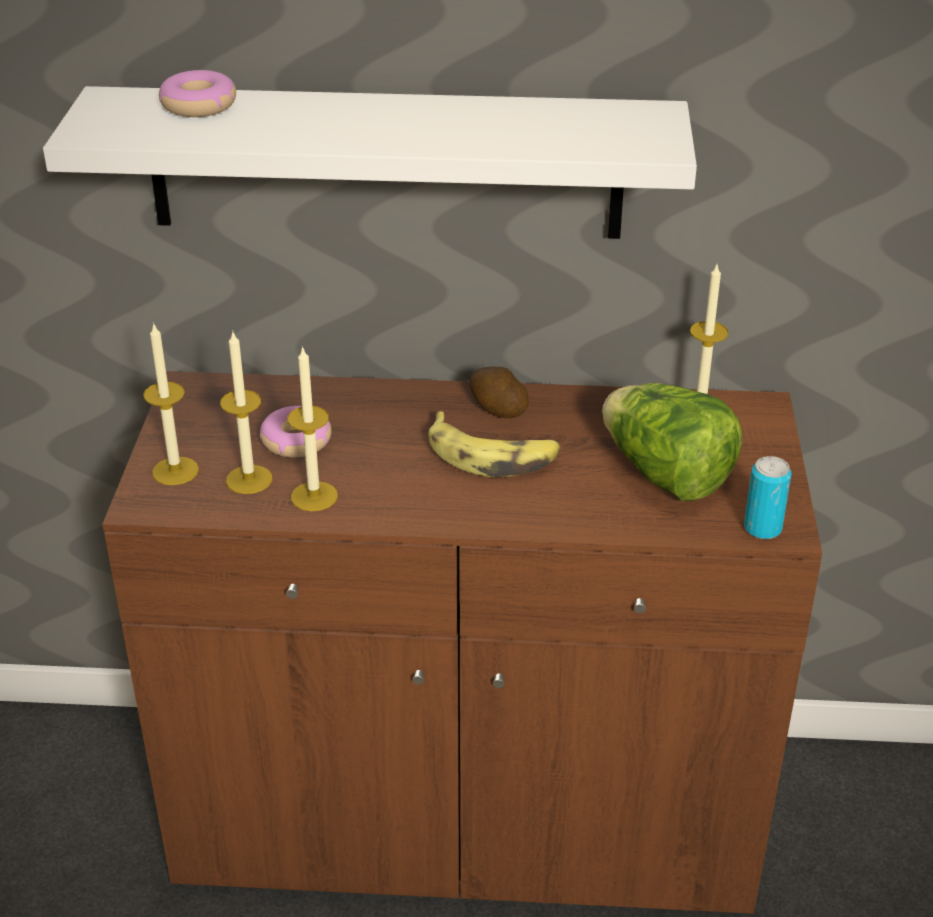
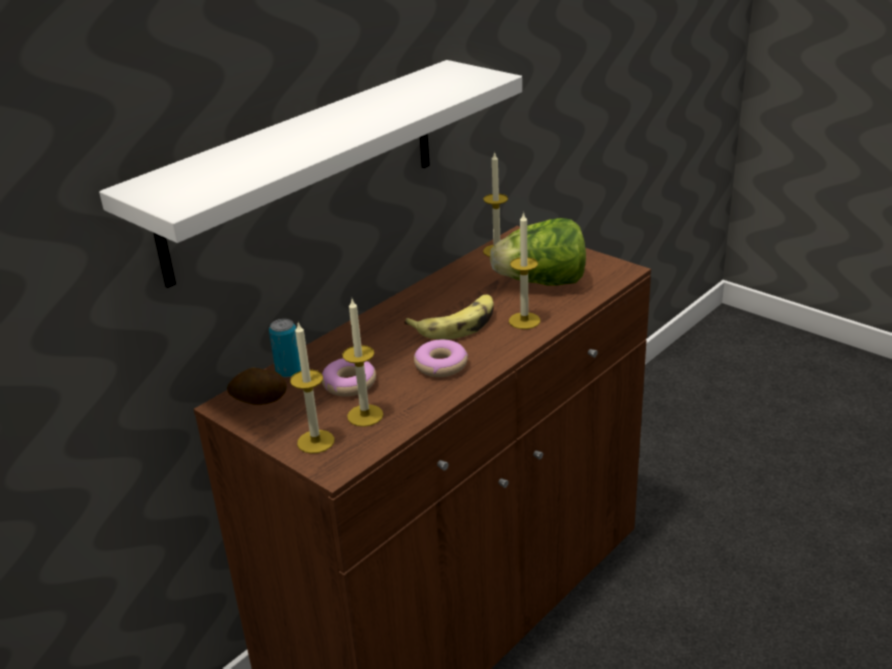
camera: 50 degrees left, 5 degrees down
donut [159,70,236,117] -> donut moved to [414,339,468,377]
candle [287,346,338,511] -> candle moved to [509,212,540,329]
potato [469,367,529,418] -> potato moved to [227,368,287,405]
can [744,456,792,539] -> can moved to [269,319,301,378]

